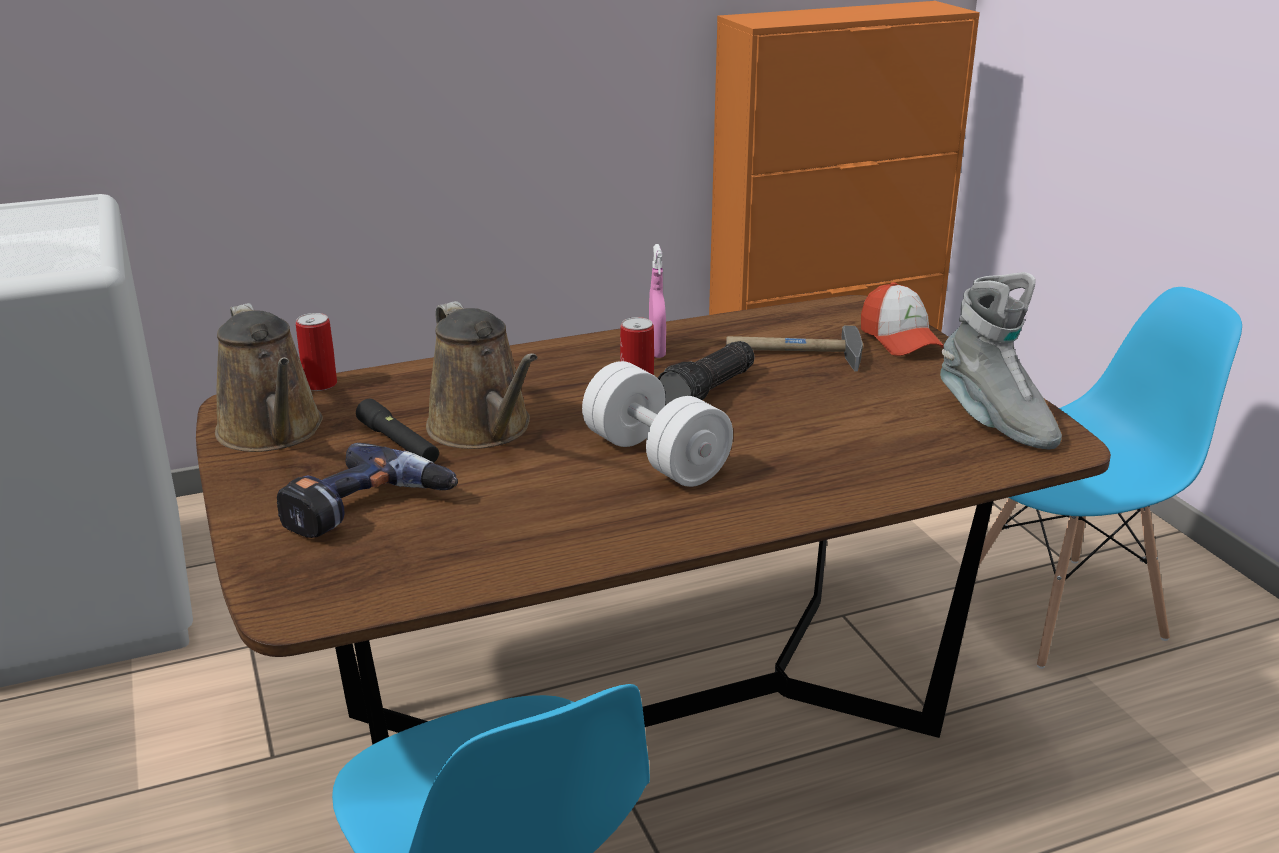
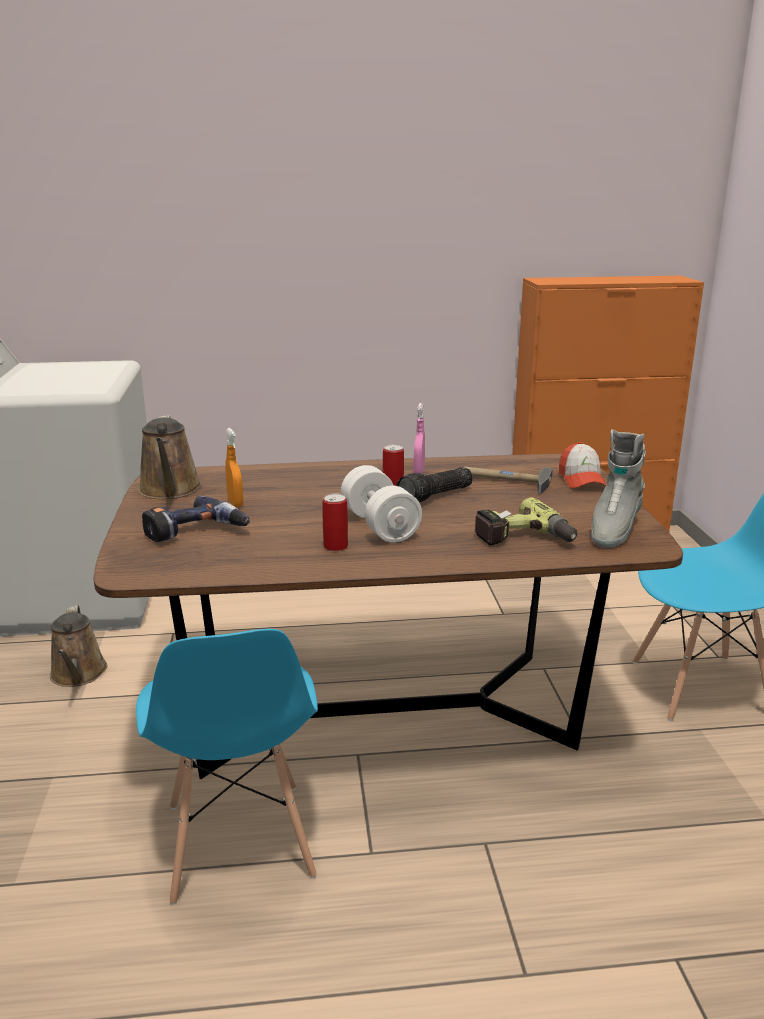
camera: 15 degrees right, 5 degrees down
can [296,313,337,391] -> can moved to [322,493,348,551]
black flashlight [356,399,439,462] -> orange spray bottle [225,428,243,507]
brown watering can [426,301,538,449] -> brown watering can moved to [50,605,107,687]
grey boot [940,272,1062,450] -> grey boot turned 45 degrees clockwise [591,429,646,548]
none -> power drill [474,497,577,545]

